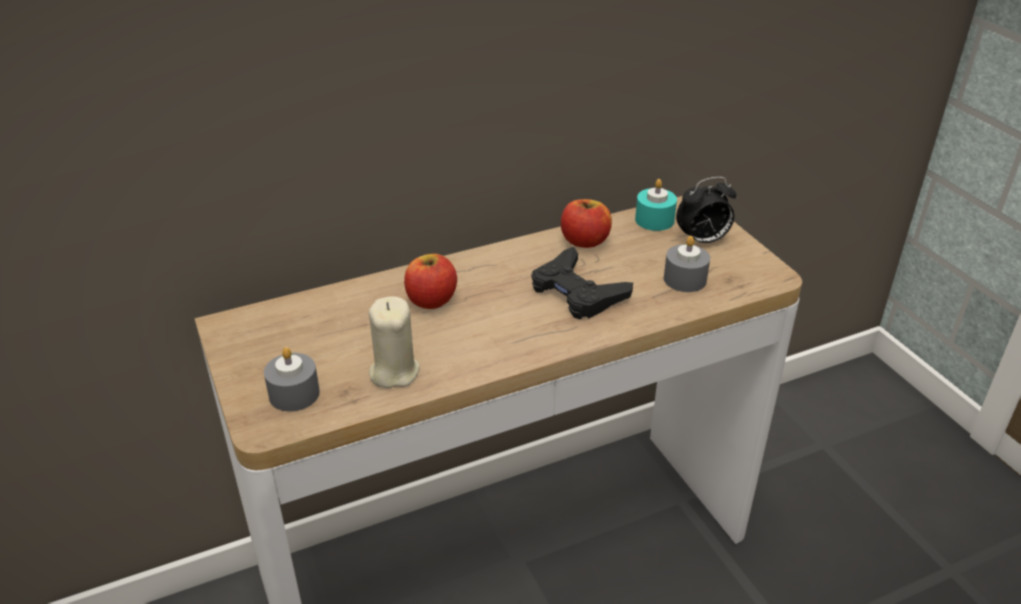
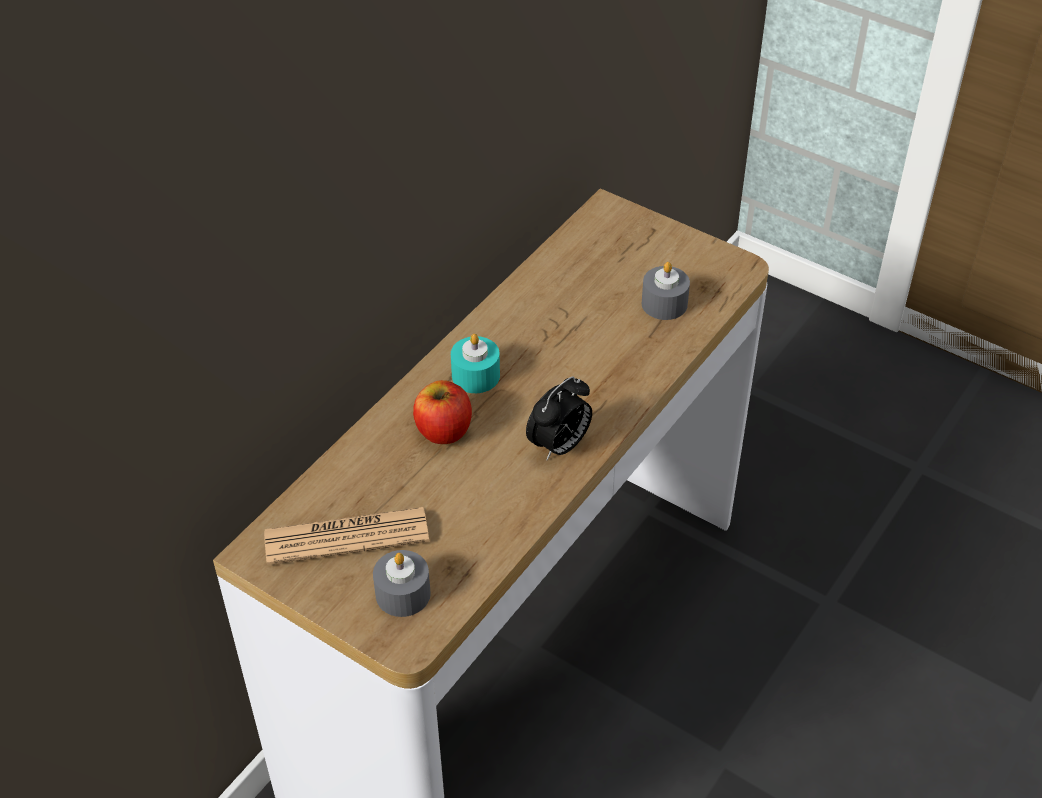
camera: 30 degrees left, 10 degrees up
beige candle [368,296,419,388] -> none
black game controller [531,247,633,319] -> none
apple [561,199,612,248] -> none
turquoise candle [635,179,677,231] -> turquoise candle moved to [451,334,500,393]
alarm clock [676,177,737,243] -> alarm clock moved to [526,376,592,460]
none -> newspaper [264,507,429,565]

